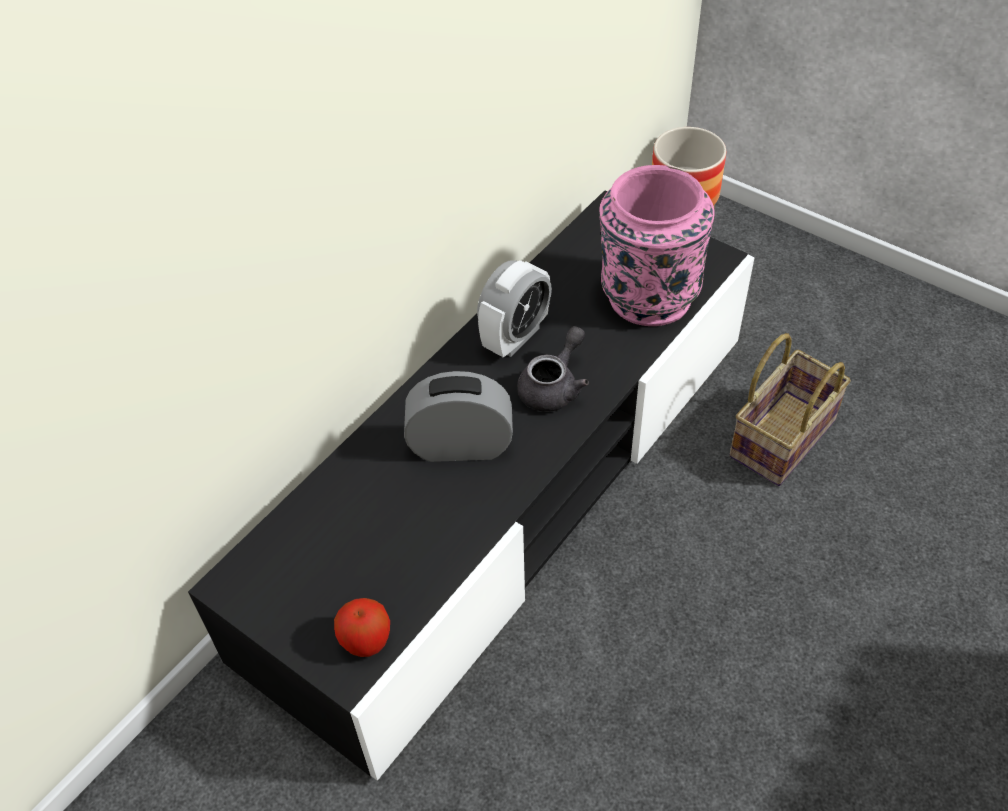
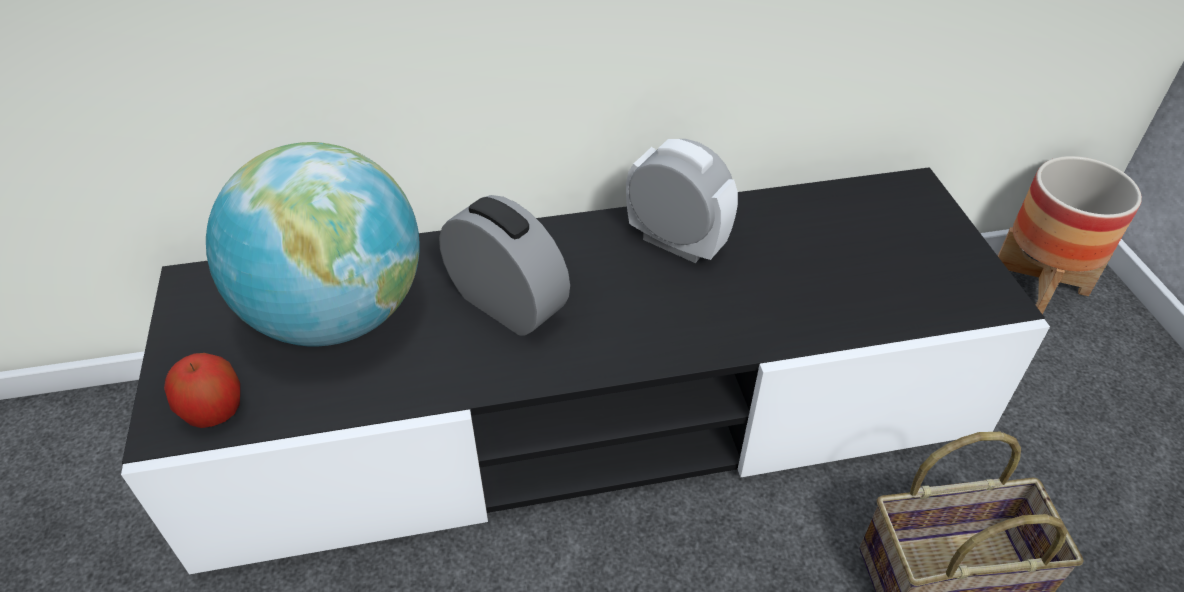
camera: 40 degrees right, 5 degrees down
alarm clock [477,260,552,358] -> alarm clock turned 135 degrees counterclockwise [626,139,738,263]
grey teapot [517,326,589,412] -> none
pink vase [599,165,715,326] -> none
none -> globe [206,142,420,347]

